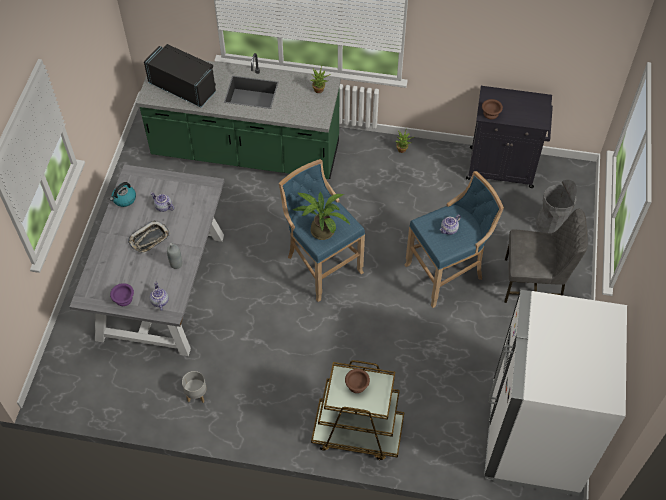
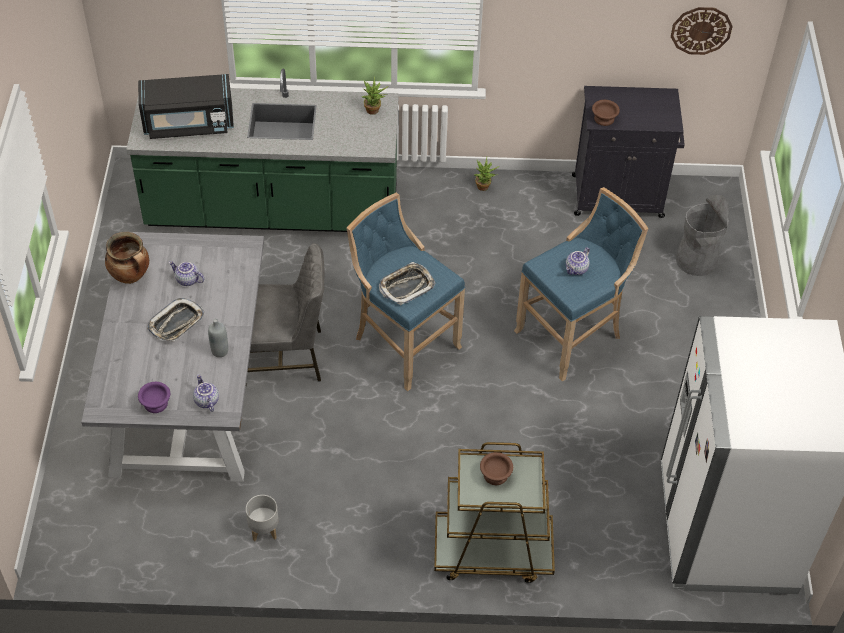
camera: 10 degrees left, 5 degrees down
kettle [110,182,136,207] -> cooking pot [105,232,149,284]
black microwave [144,44,216,108] -> black microwave turned 150 degrees clockwise [138,74,234,139]
potted plant [293,192,350,240] -> tray [379,262,435,305]
grey chair [504,208,588,303] -> grey chair moved to [246,243,325,385]
none -> wall clock [671,7,733,55]

